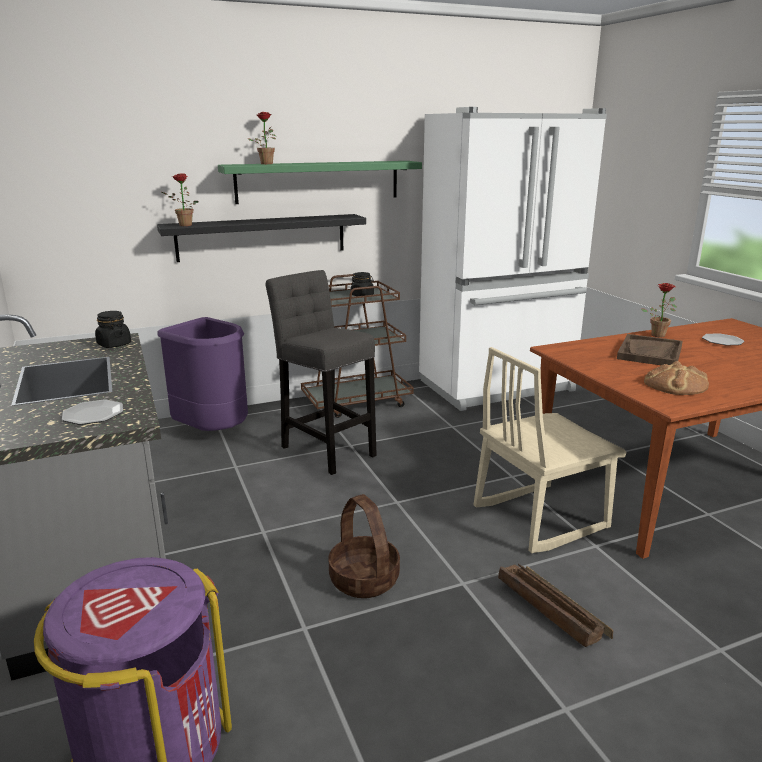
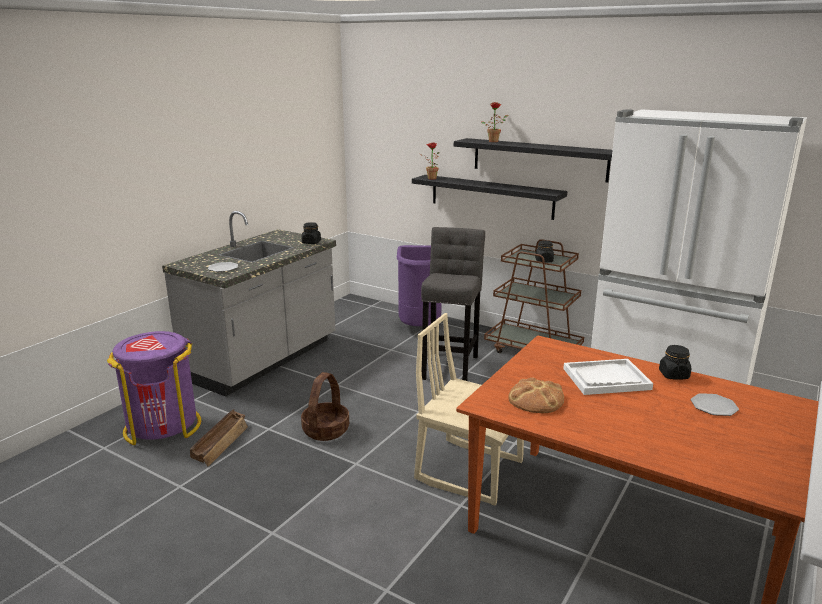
camera: 55 degrees right, 0 degrees up
green shelf [218,161,422,204] -> black shelf [454,138,613,183]
crate [498,564,613,647] -> crate moved to [190,409,248,466]
brown tray [617,334,683,365] -> white tray [563,359,653,395]
potted plant [641,283,677,337] -> black jar [659,345,691,380]

